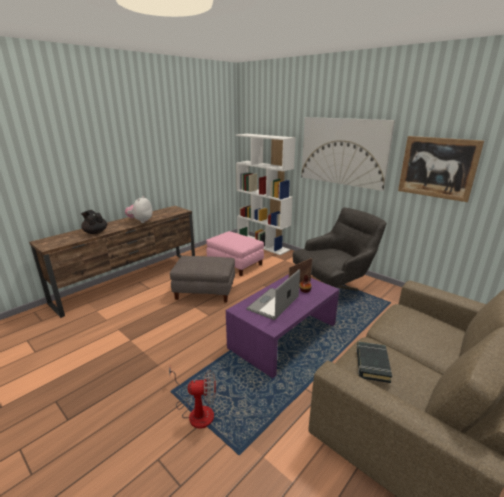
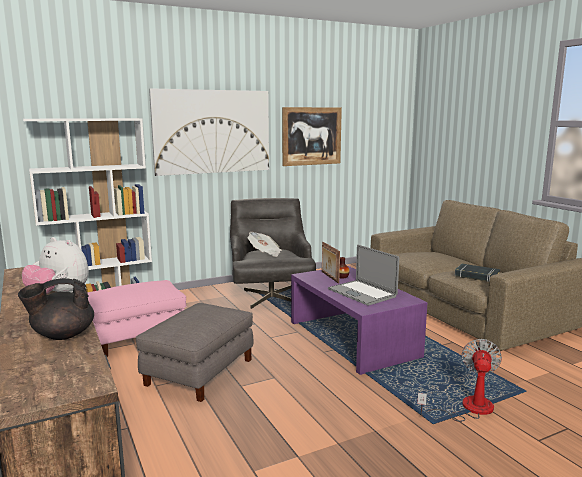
camera: 70 degrees left, 10 degrees down
none -> newspaper [247,232,282,257]

